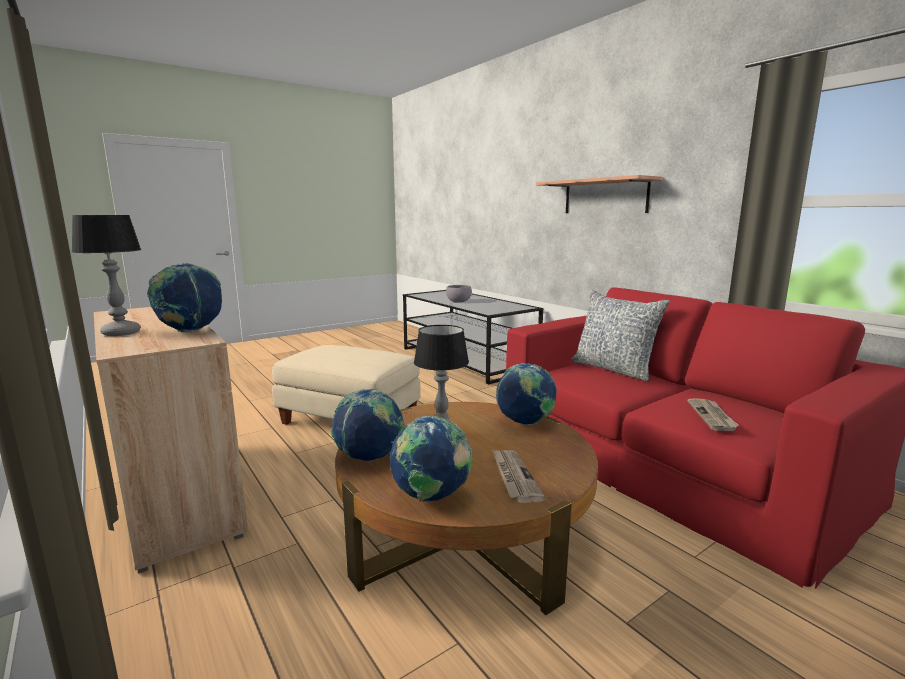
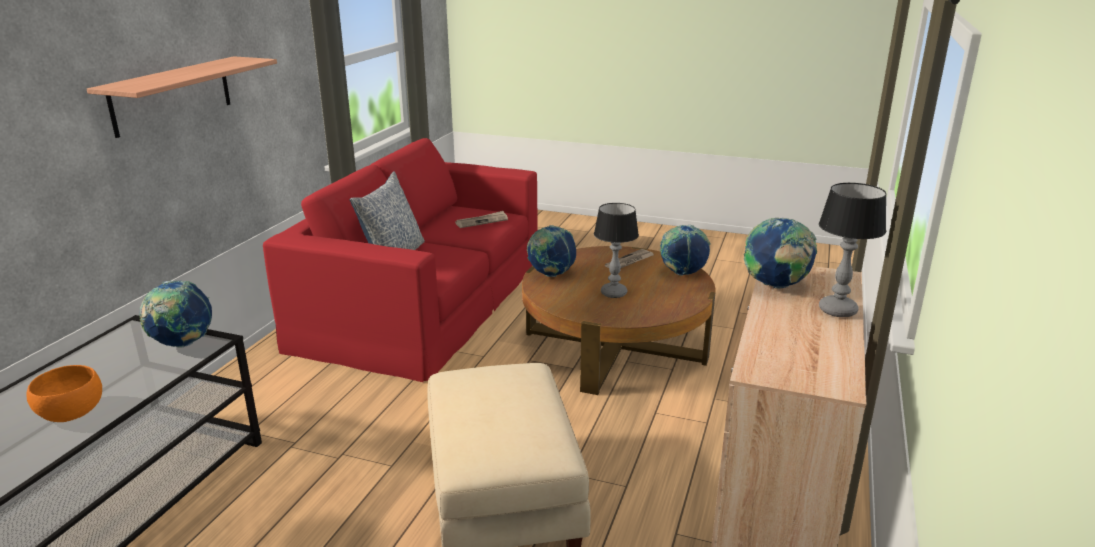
camera: 125 degrees left, 10 degrees up
globe [331,389,404,462] -> globe moved to [139,281,212,347]
grey bowl [446,285,472,303] -> orange bowl [26,365,102,422]

